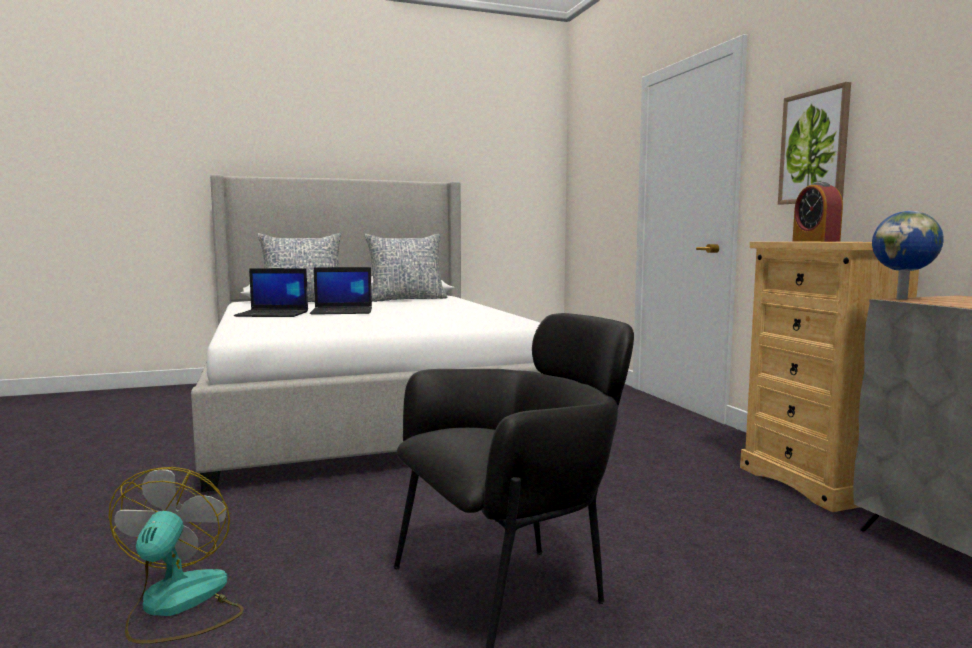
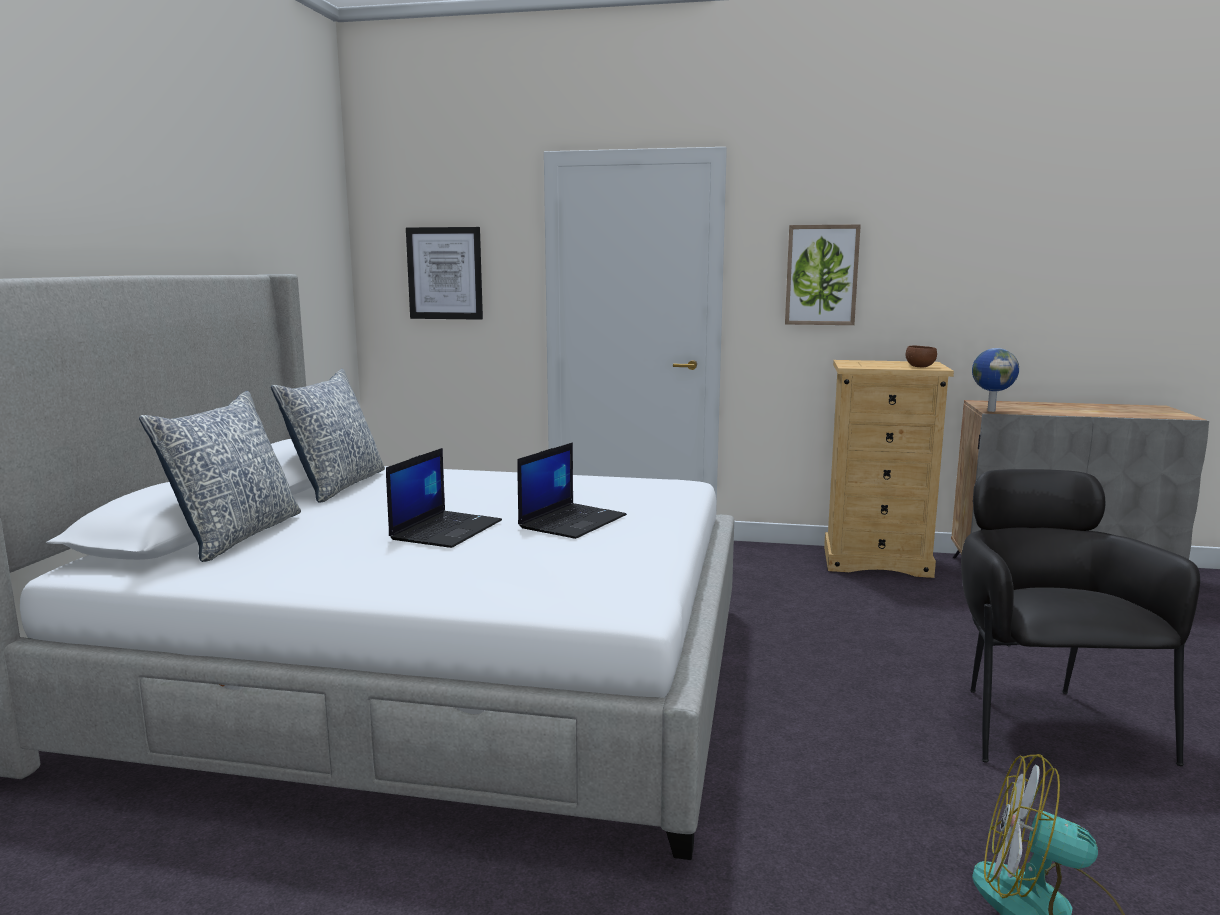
camera: 60 degrees left, 5 degrees up
laptop [234,268,308,317] -> laptop moved to [517,442,627,539]
alarm clock [793,182,843,242] -> none
none -> picture [406,227,483,320]
none -> brown bowl [906,346,937,367]

